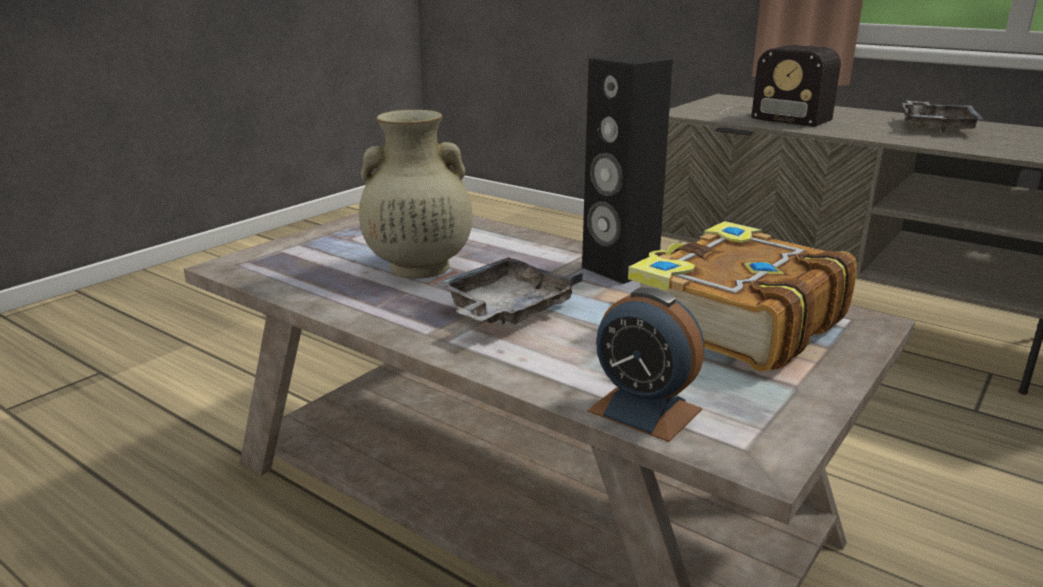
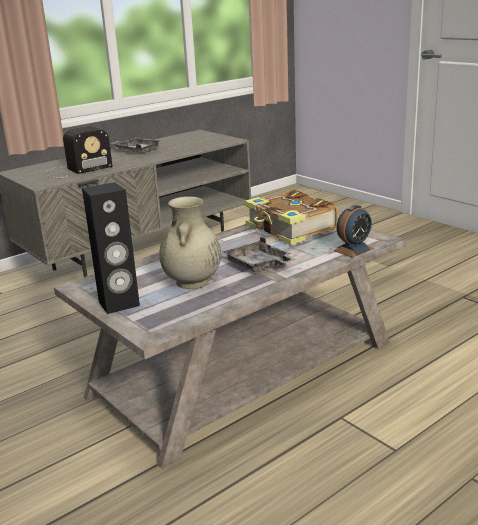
camera: 75 degrees left, 0 degrees up
black speaker [582,54,673,284] -> black speaker moved to [82,182,140,314]

